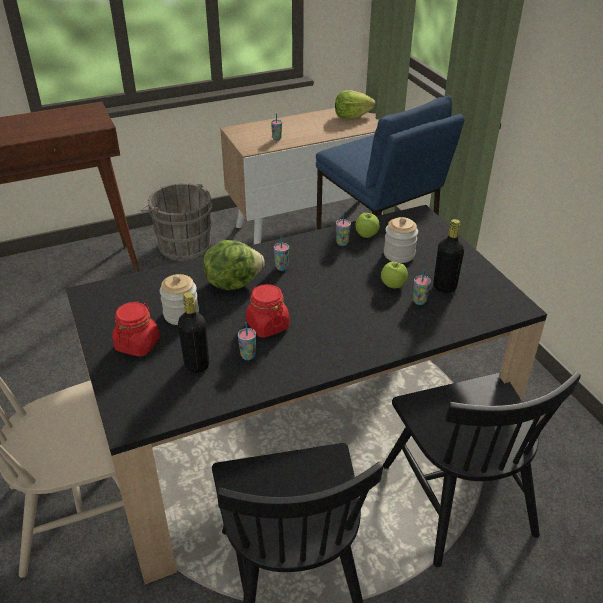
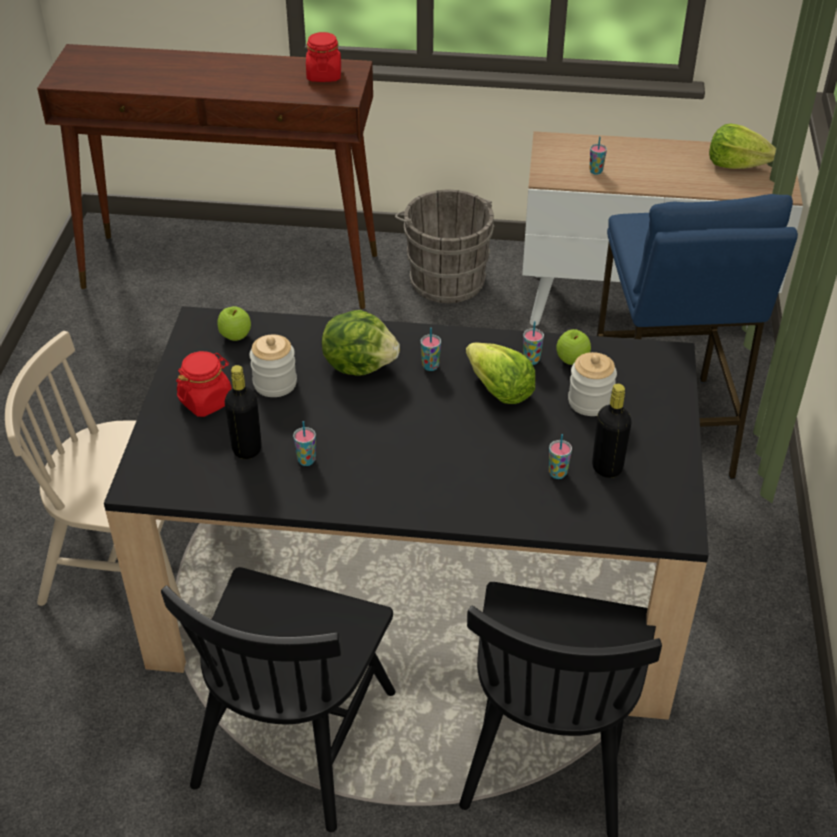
camera: 30 degrees right, 5 degrees up
red jar [246,284,289,338] -> red jar moved to [306,32,341,82]
apple [381,262,408,288] -> apple moved to [217,306,251,341]
none -> lettuce [466,343,535,404]

